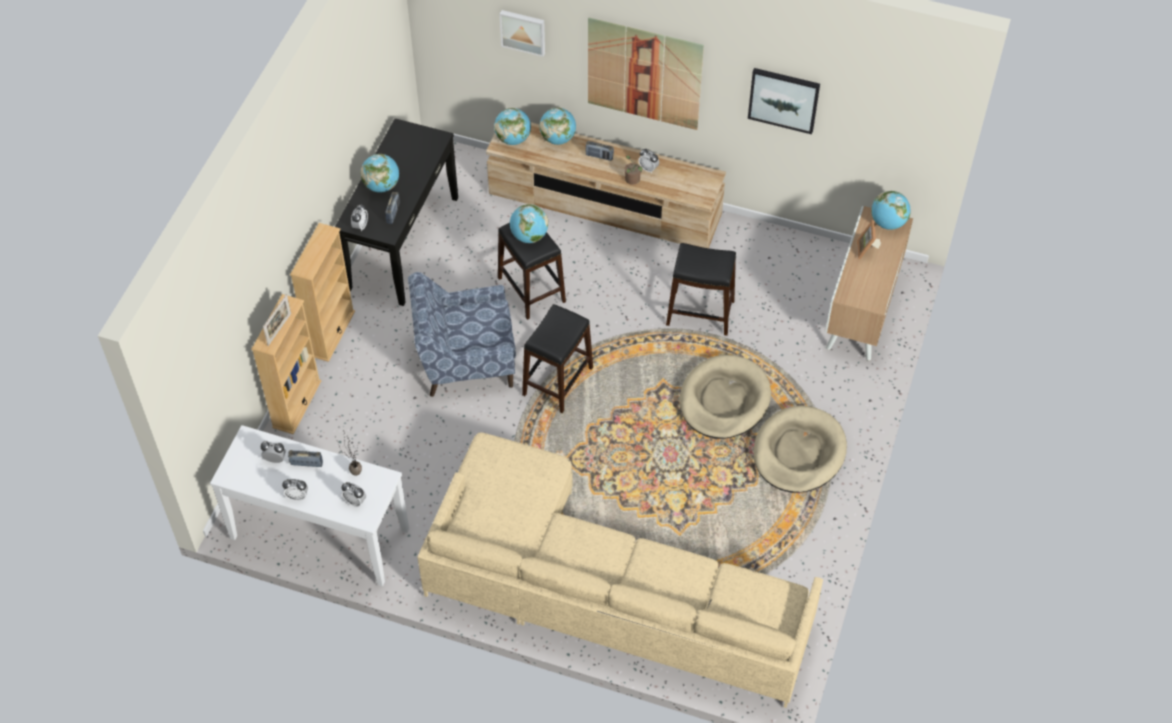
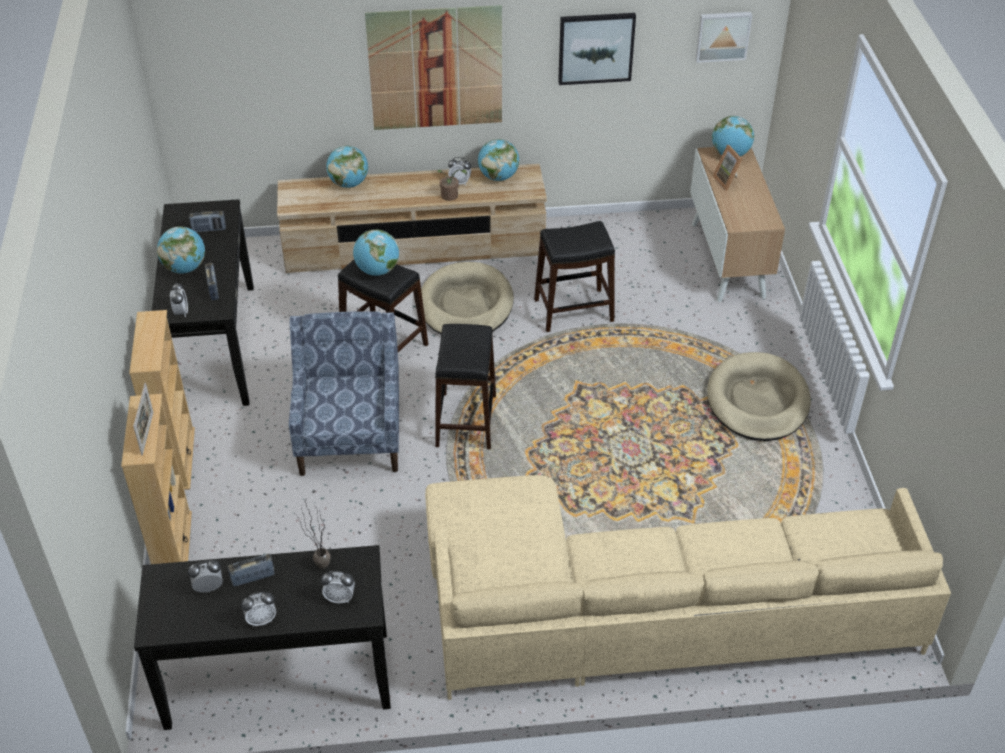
camera: 25 degrees left, 10 degrees down
white console table [210,425,409,586] -> black console table [134,545,391,730]
blue armchair [408,272,516,397] -> blue armchair turned 120 degrees clockwise [289,311,399,476]
globe [494,108,531,145] -> globe moved to [478,139,519,181]
picture [500,10,545,57] -> picture moved to [695,12,752,63]
radio [586,141,614,161] -> radio moved to [189,211,226,232]
beige dog bed [680,355,771,439] -> beige dog bed moved to [421,262,514,334]

